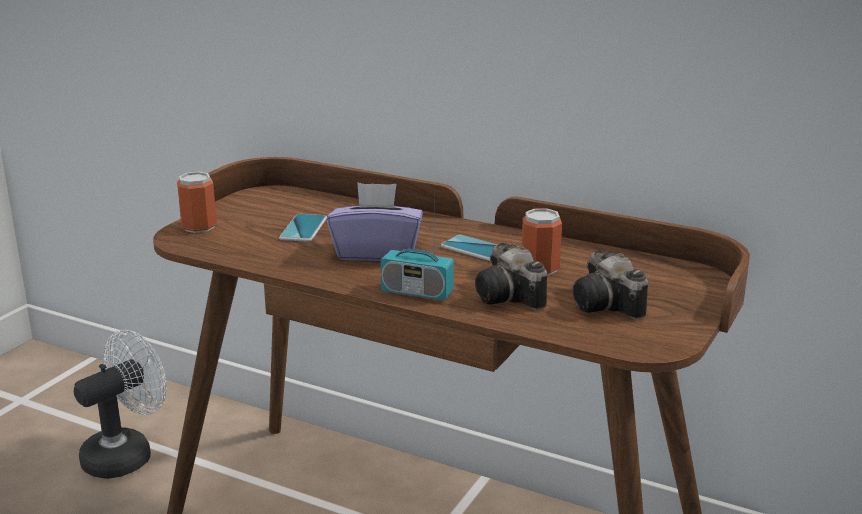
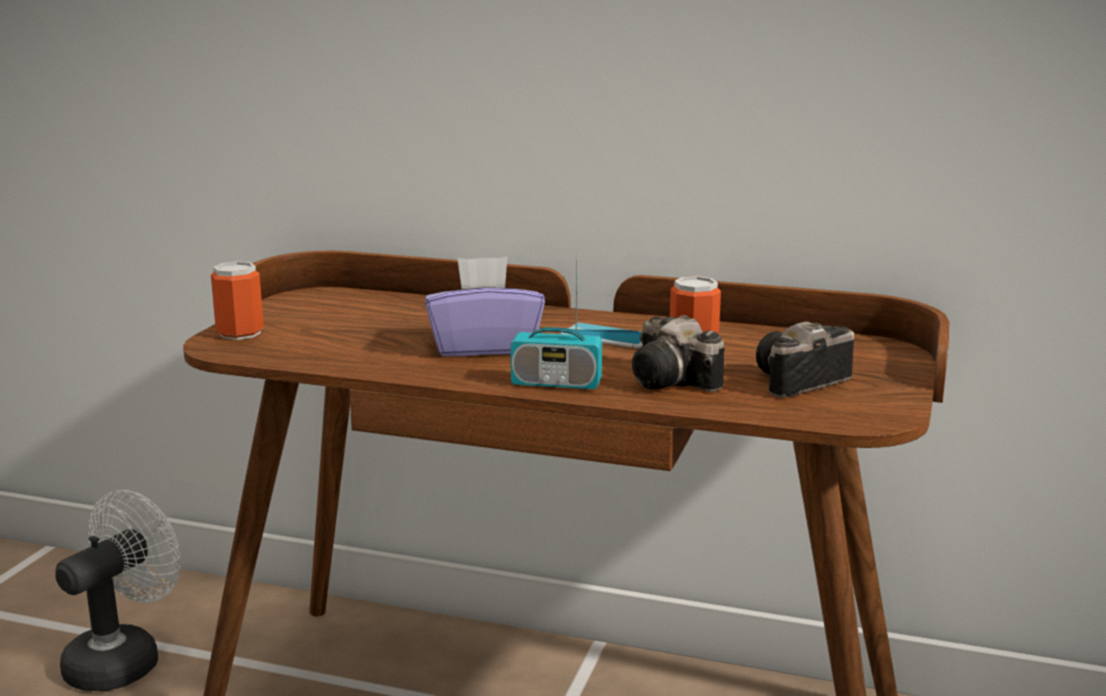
camera: 10 degrees left, 5 degrees down
phone [279,214,327,242] -> none
camera [573,250,648,319] -> camera turned 90 degrees clockwise [756,322,854,398]

